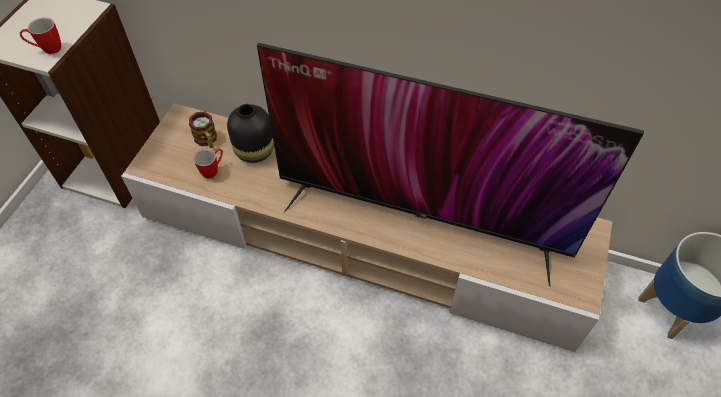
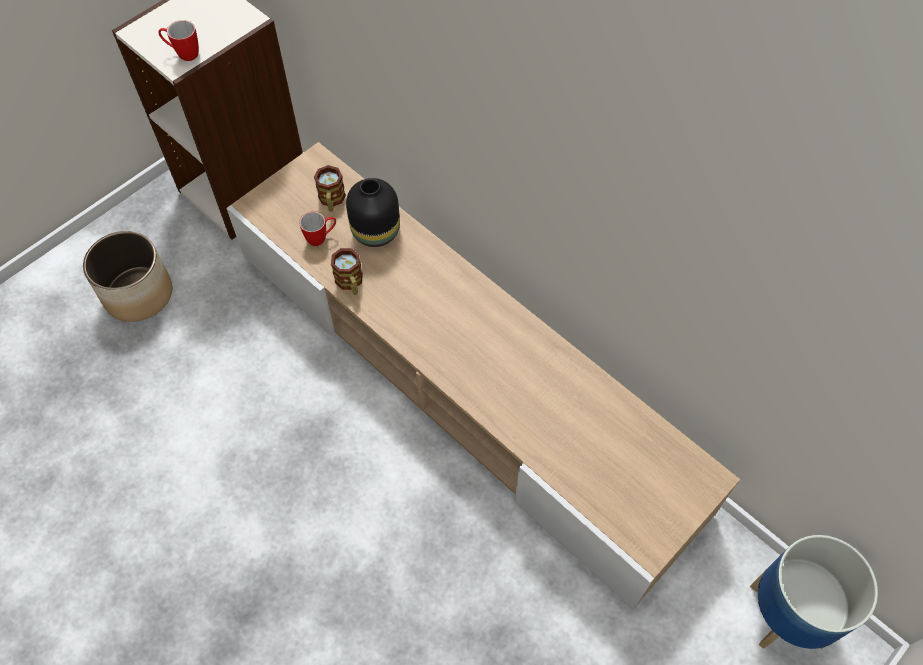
camera: 25 degrees right, 5 degrees up
television [257,43,644,287] -> none
none -> planter [83,231,172,322]
none -> mug [331,248,363,295]

